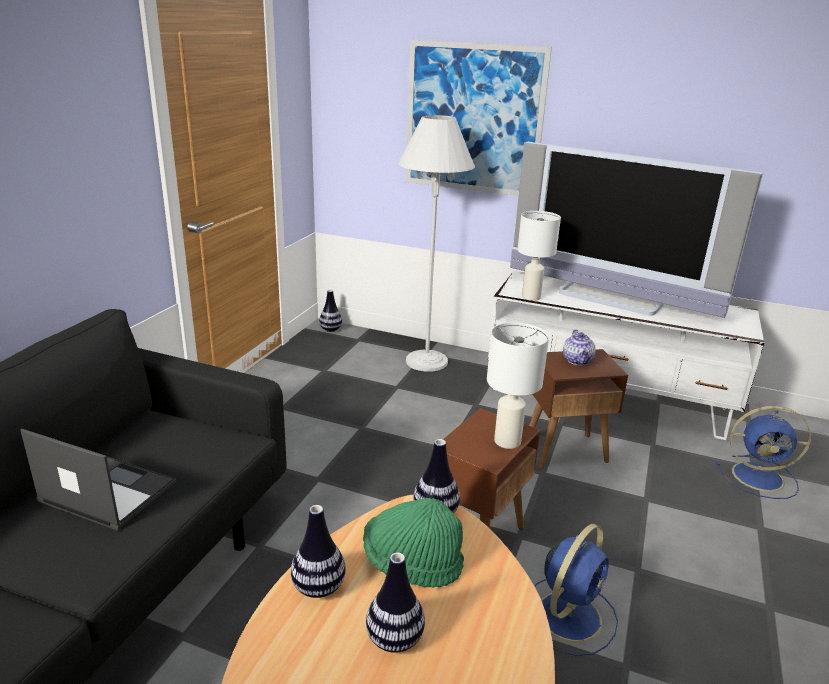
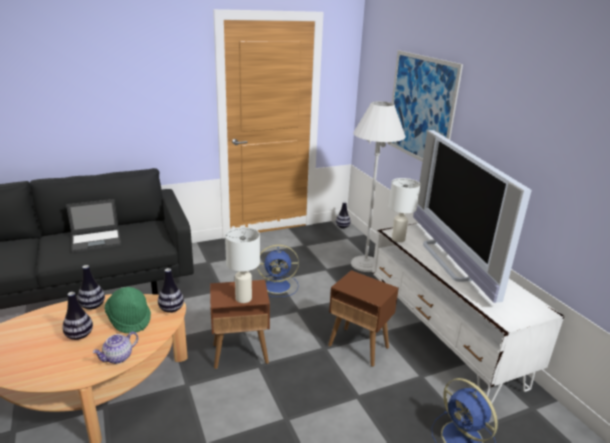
camera: 45 degrees right, 0 degrees up
laptop [20,429,176,531] -> laptop turned 90 degrees clockwise [66,199,121,253]
blue fan [534,524,618,656] -> blue fan moved to [257,245,299,297]
teapot [563,329,596,365] -> teapot moved to [93,332,138,364]

